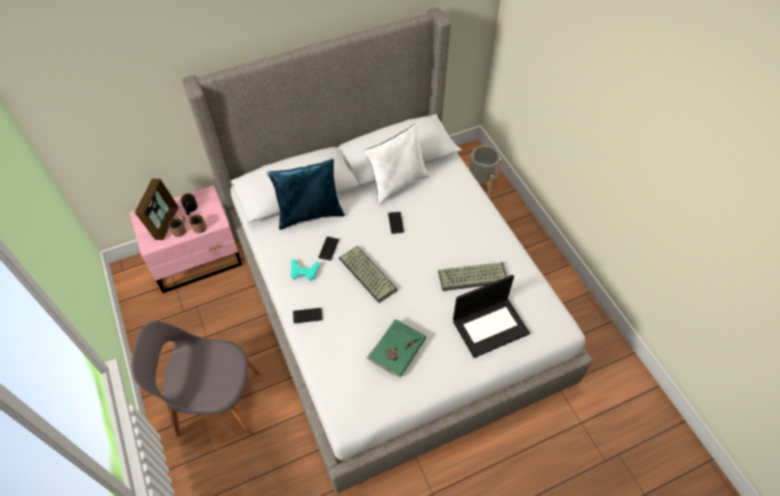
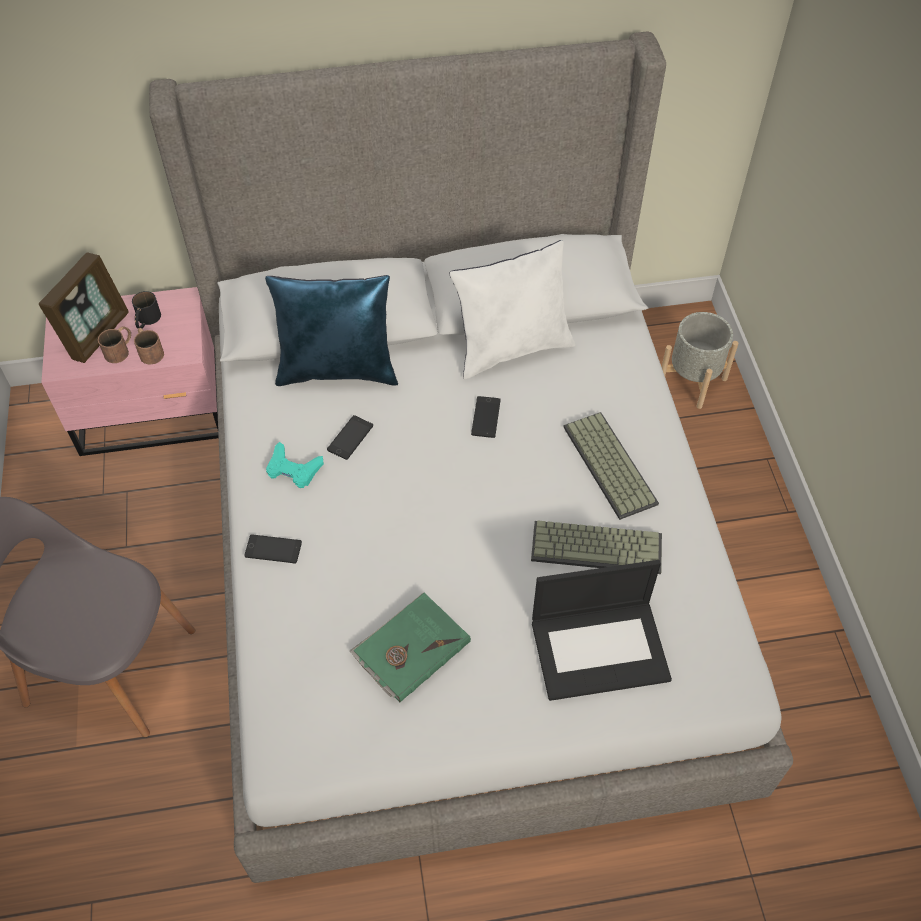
camera: 15 degrees right, 0 degrees up
keyboard [339,246,398,303] -> keyboard moved to [563,412,659,520]

